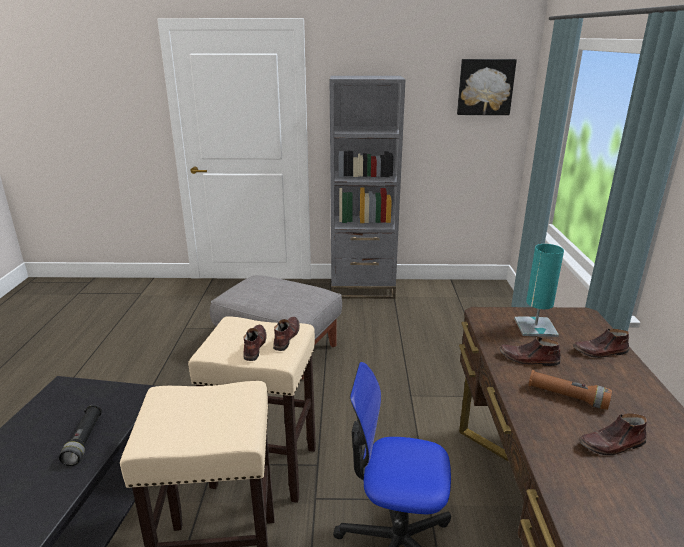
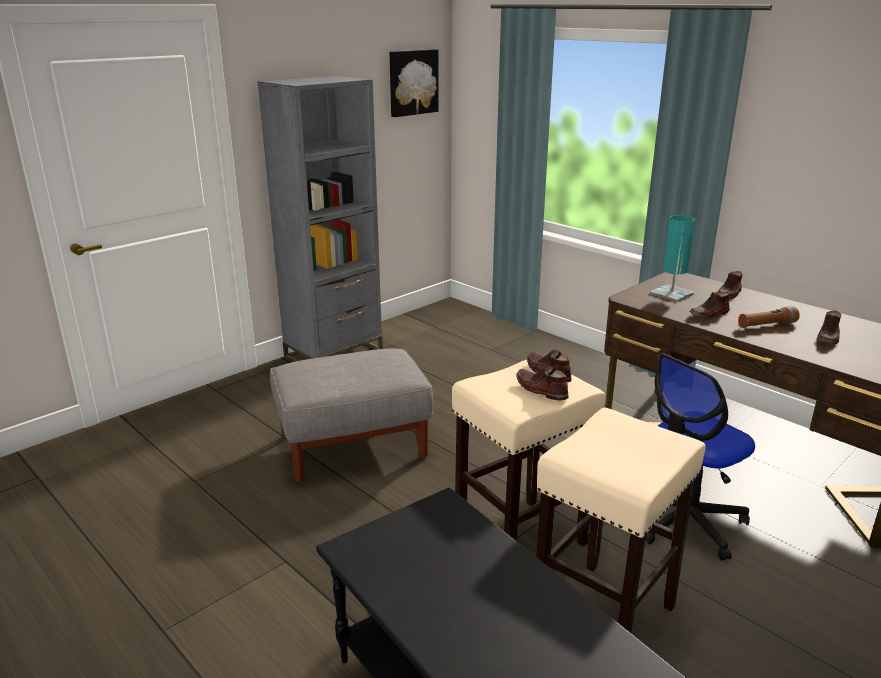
camera: 45 degrees left, 0 degrees up
black flashlight [59,405,102,466] -> none

